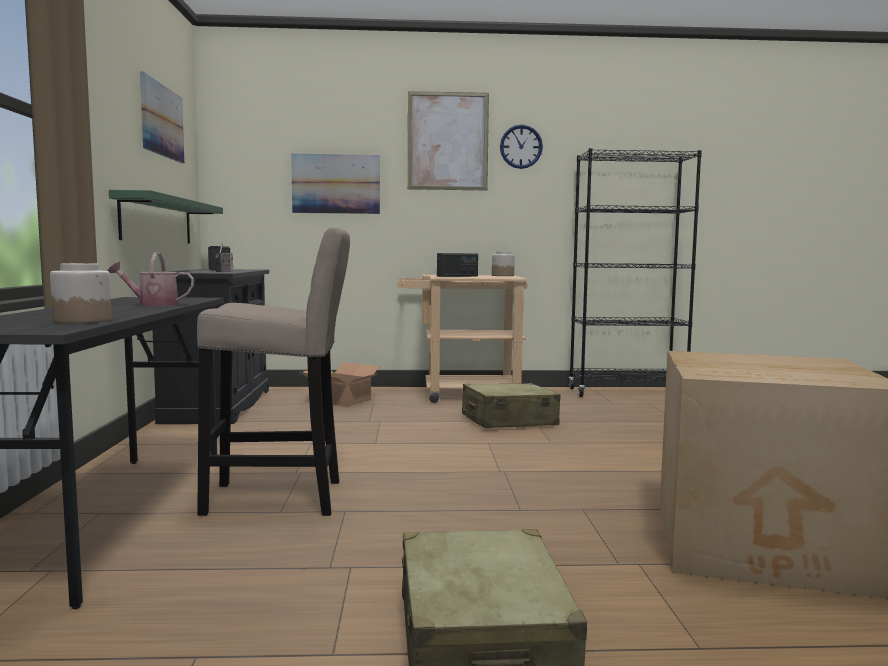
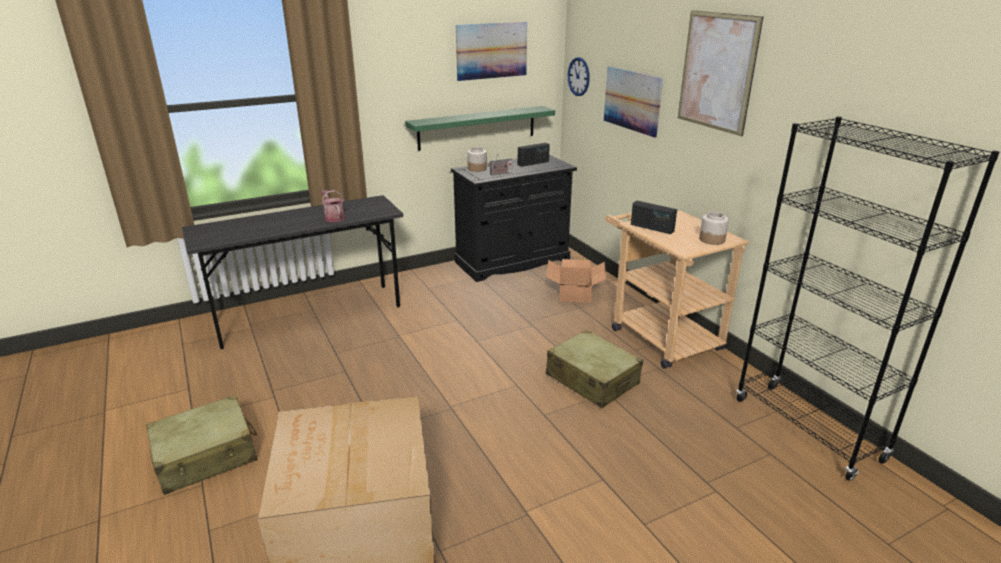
camera: 65 degrees right, 20 degrees up
jar [50,263,112,323] -> jar moved to [467,147,487,172]
beige stool [197,227,350,516] -> none
wall clock [500,125,543,169] -> wall clock moved to [568,57,590,96]

